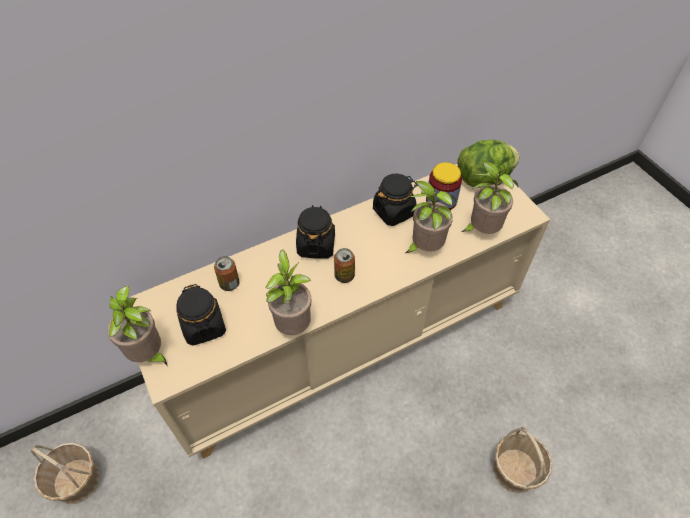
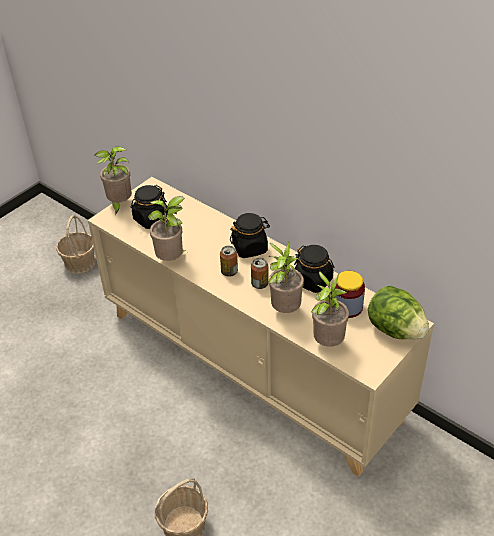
camera: 70 degrees right, 10 degrees down
can [214,256,239,291] -> can moved to [251,258,269,289]

